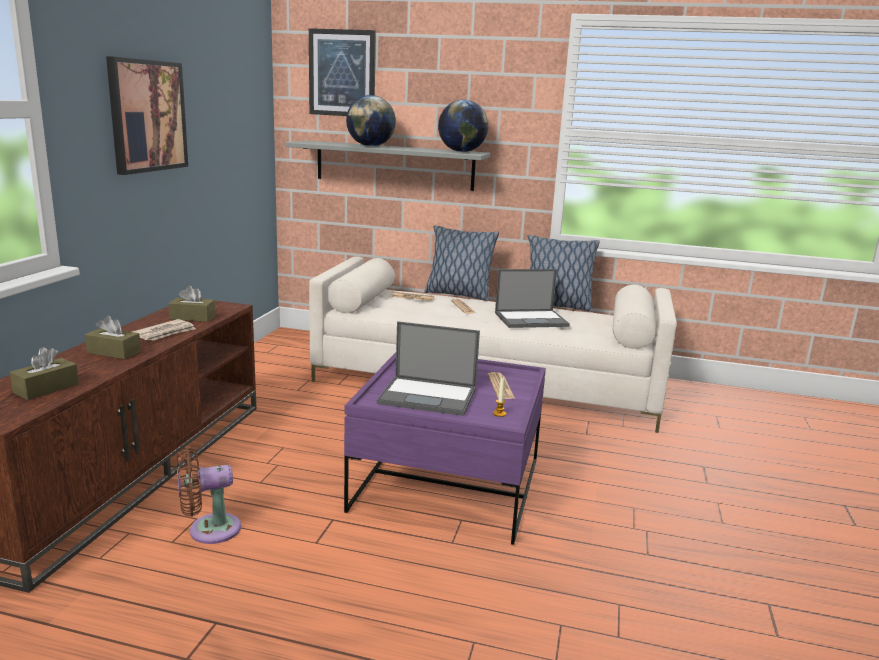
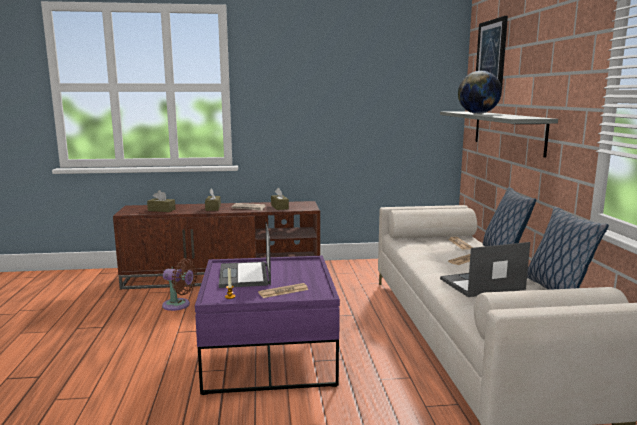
camera: 70 degrees right, 5 degrees down
picture [106,56,188,175] -> none
brown fan [177,448,241,544] -> brown fan turned 150 degrees clockwise [162,258,197,311]
globe [438,100,488,152] -> none
laptop [495,269,570,328] -> laptop turned 105 degrees clockwise [440,242,530,297]

